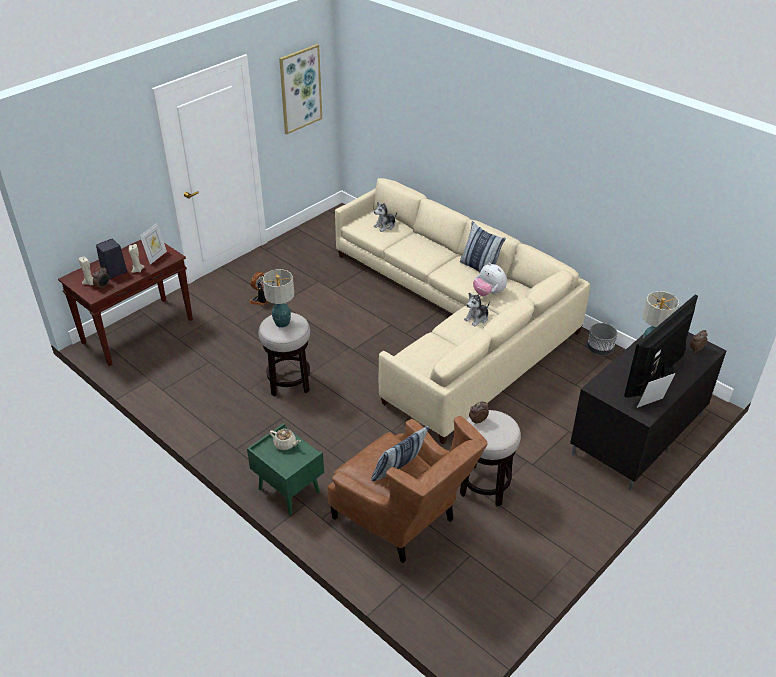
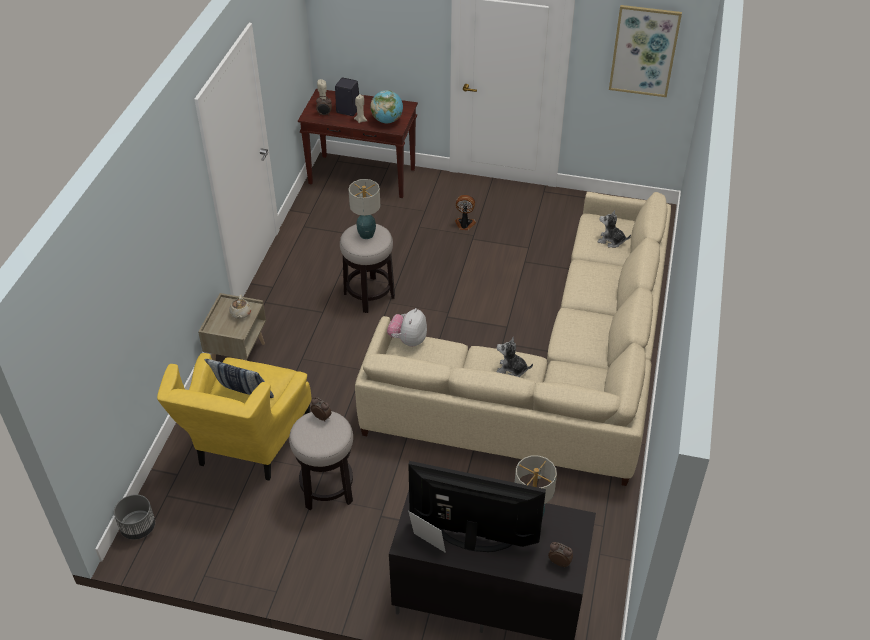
camera: 60 degrees right, 5 degrees up
picture frame [140,223,167,265] -> globe [370,90,403,123]
green nightstand [247,423,324,515] -> beige nightstand [198,293,266,361]
brown armchair [327,416,488,563] -> yellow armchair [157,353,312,481]
pillow [460,221,506,272] -> none
plush toy [473,263,507,296] -> plush toy moved to [387,308,427,347]
grey planter [587,323,617,355] -> grey planter moved to [114,494,155,540]

